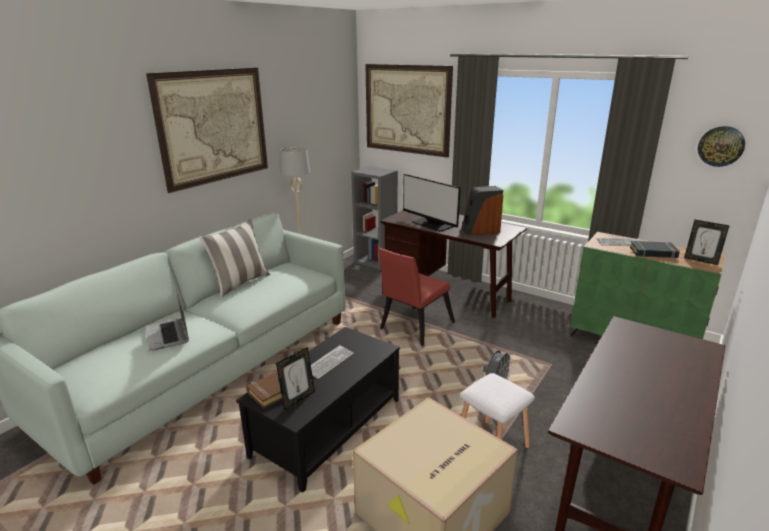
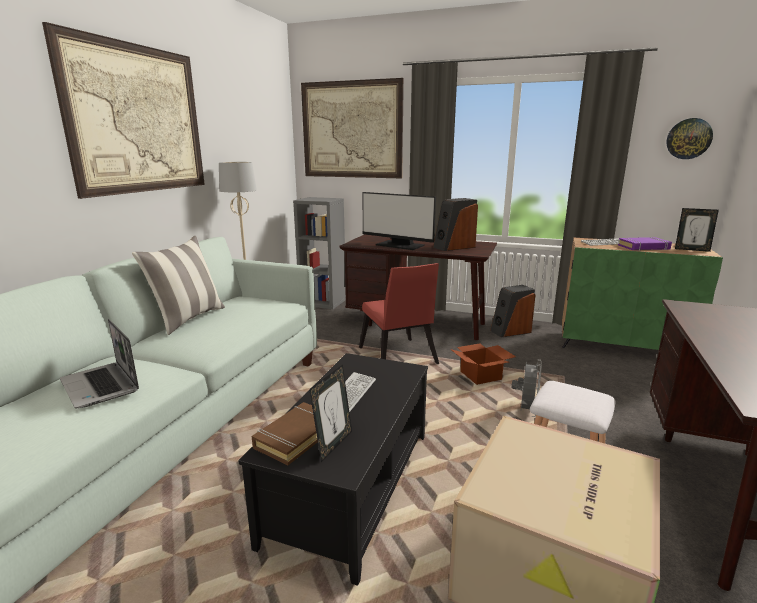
camera: 15 degrees left, 5 degrees down
red chair [379,248,455,346] -> red chair turned 45 degrees counterclockwise [359,263,439,364]
black book [630,241,680,259] -> purple book [618,237,672,251]
none -> cardboard box [450,343,516,385]
none -> speaker [490,285,535,337]

